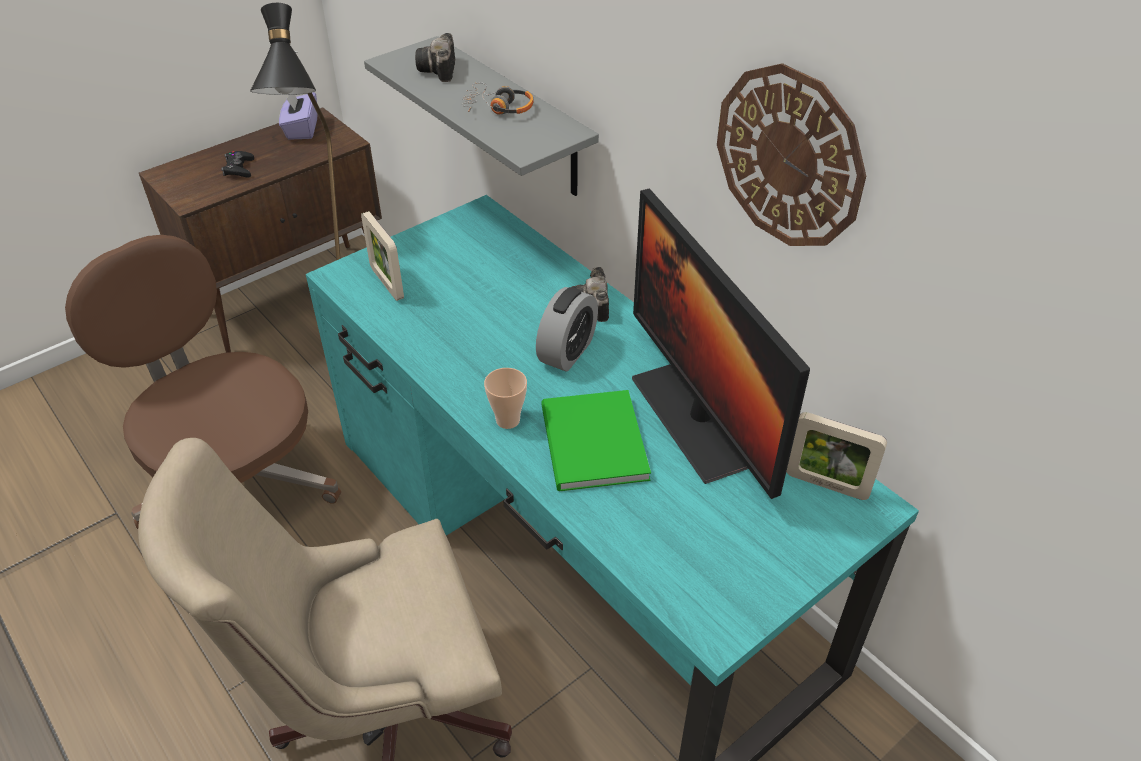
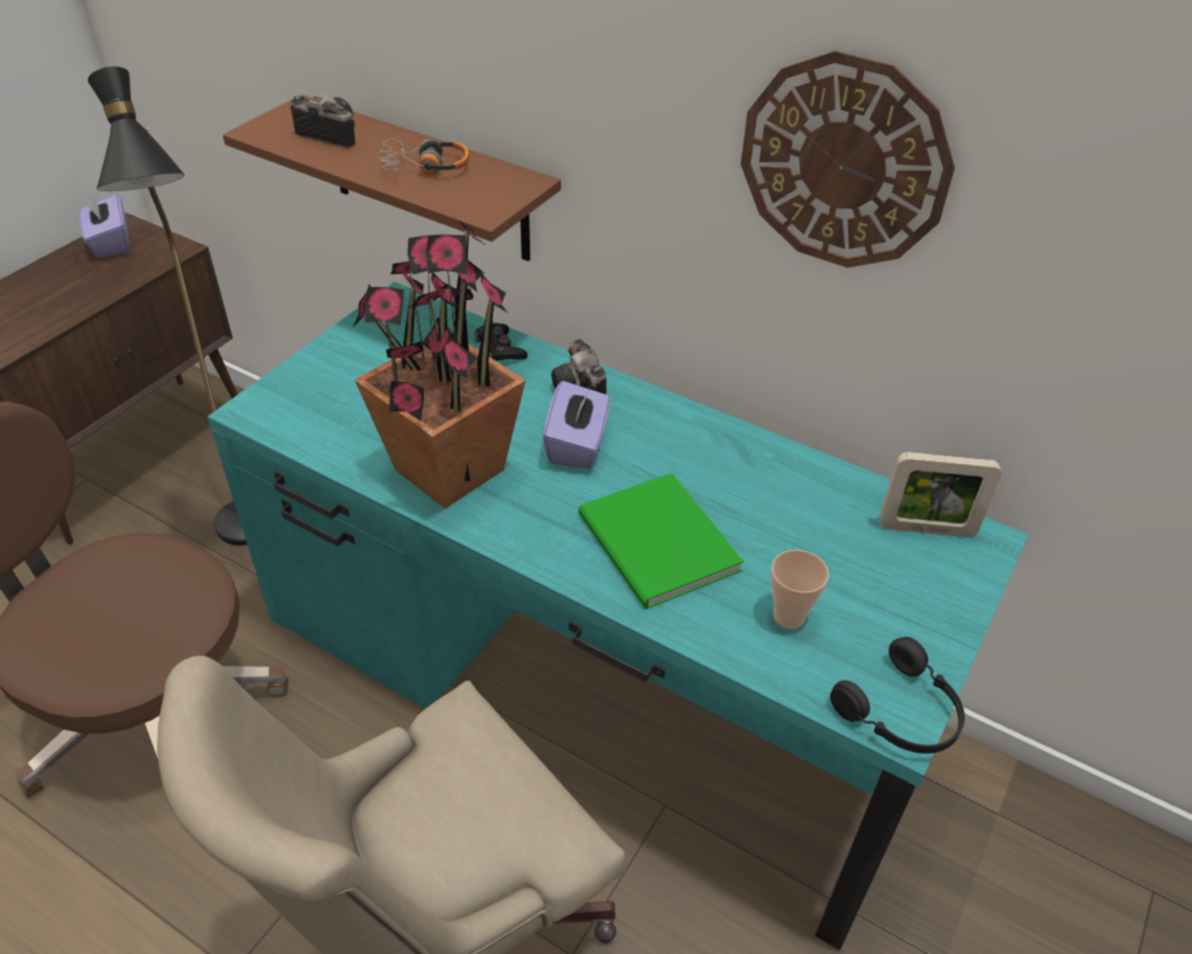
camera: 20 degrees left, 0 degrees up
black game controller [221,151,254,177] -> black game controller moved to [474,323,527,361]
picture frame [361,211,404,301] -> none
grey shelf [364,36,599,196] -> brown shelf [223,95,561,261]
camera [415,33,455,82] -> camera turned 135 degrees clockwise [290,94,356,148]
cup [484,368,527,429] -> cup moved to [771,550,829,629]
alarm clock [536,287,598,371] -> purple tissue box [543,381,610,469]
monitor [632,188,810,499] -> none
none -> potted plant [353,214,526,509]
none -> black headphones [830,637,965,754]

